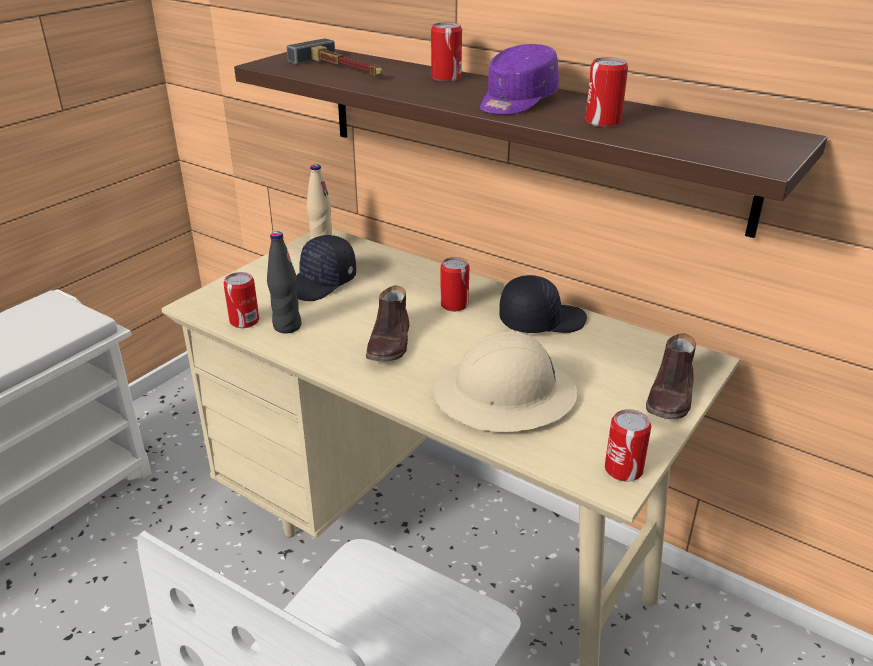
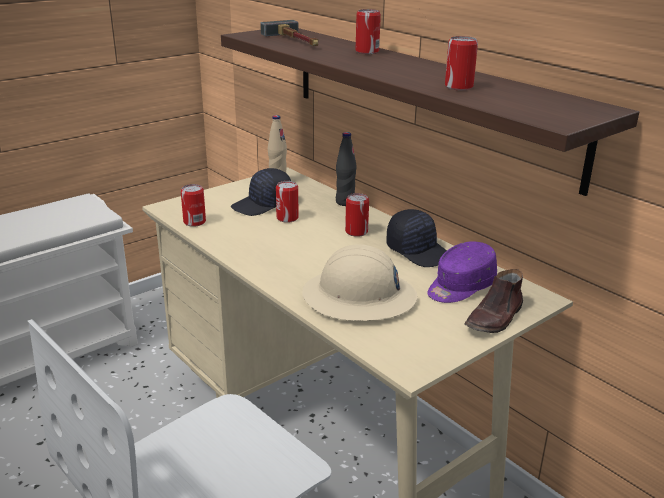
camera: 15 degrees right, 5 degrees down
black bottle [267,231,301,333] -> black bottle moved to [336,132,357,206]
brown shoe [366,285,410,362] -> none
purple cap [480,44,559,115] -> purple cap moved to [427,241,497,303]
black cap [499,275,587,333] -> black cap turned 45 degrees clockwise [386,209,447,267]
can [605,409,651,482] -> can moved to [276,181,298,223]

